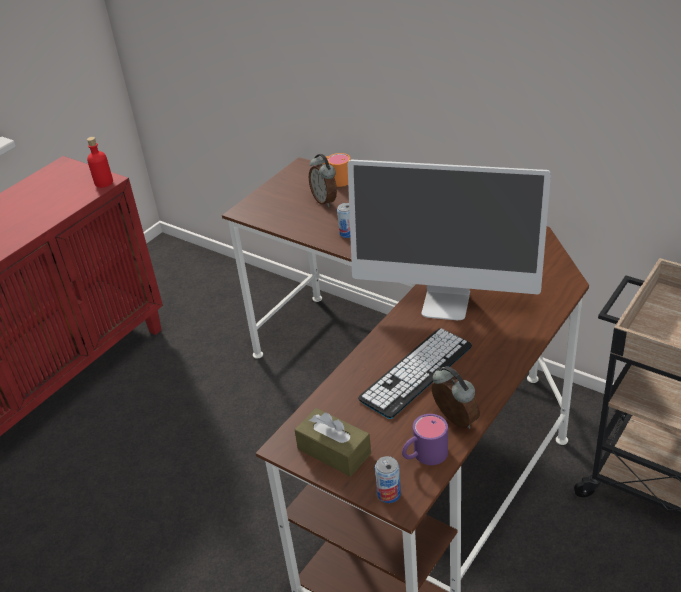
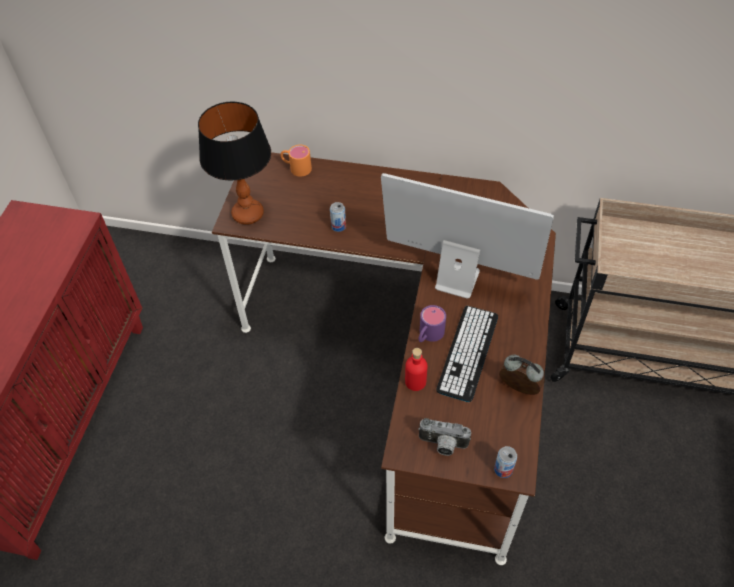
camera: 25 degrees left, 15 degrees up
red bottle [87,137,113,188] -> red bottle moved to [405,348,427,391]
brown tissue box [294,408,371,477] -> camera [418,418,471,456]
alarm clock [309,154,337,207] -> none
monitor [348,160,551,320] -> monitor turned 150 degrees counterclockwise [381,173,554,298]
purple mug [402,414,448,465] -> purple mug moved to [418,305,446,342]
none -> table lamp [198,102,271,225]

